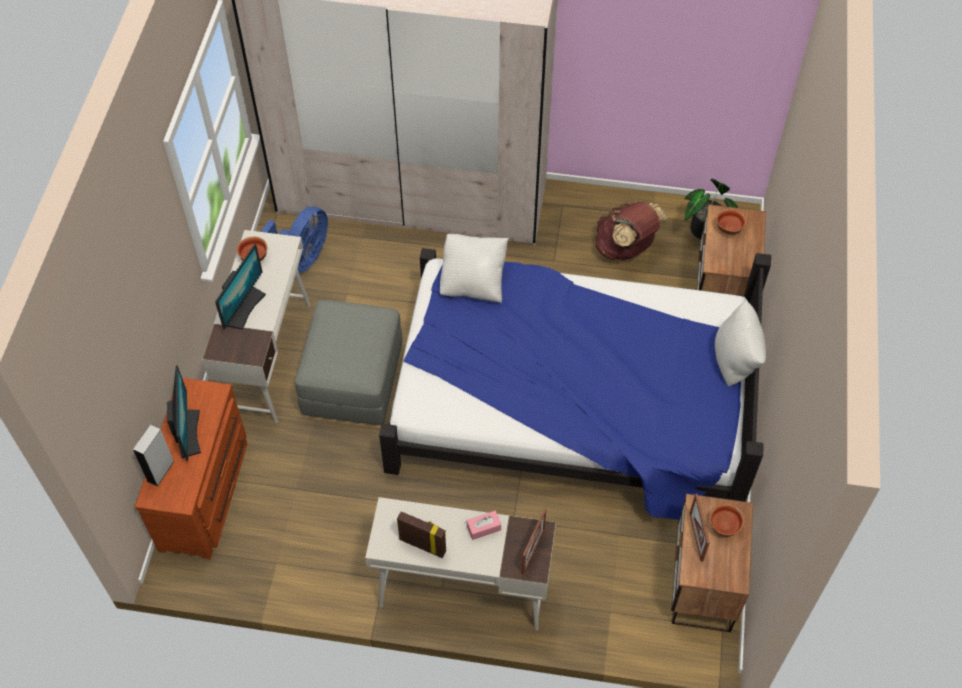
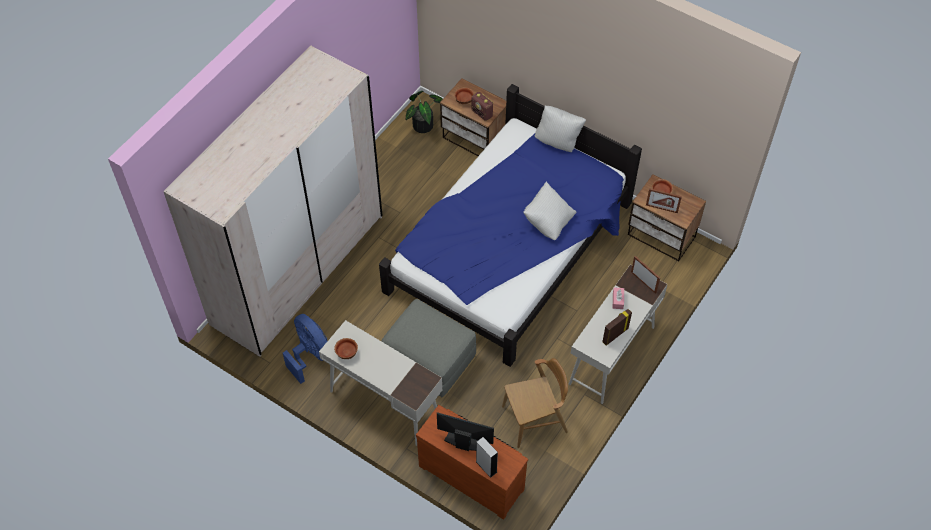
camera: 65 degrees left, 0 degrees up
monitor [215,244,266,330] -> none
white pillow [440,234,509,303] -> white pillow moved to [523,181,576,240]
brown backpack [595,201,669,260] -> none
none -> radio [472,92,493,121]
none -> brown chair [502,358,568,448]

